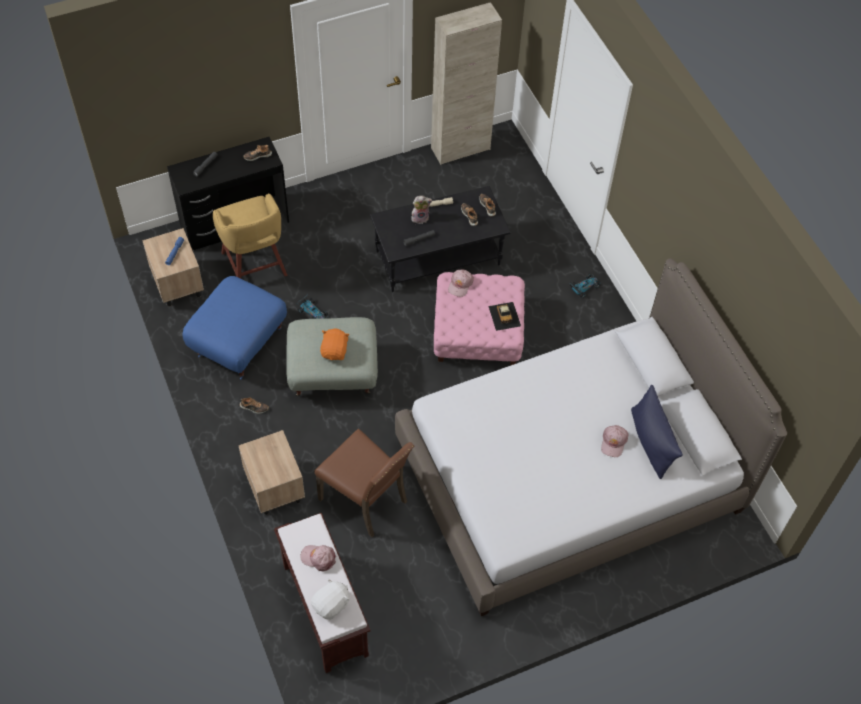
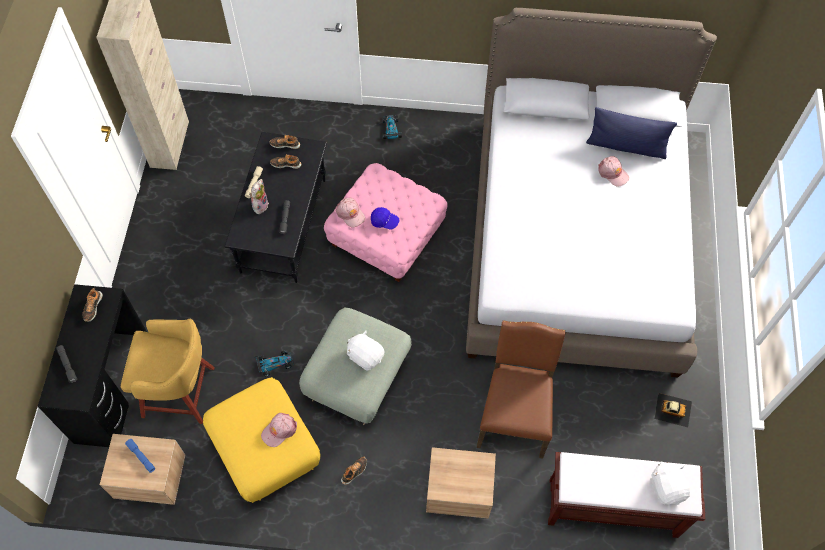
camera: 60 degrees left, 5 degrees up
blue ottoman [183,276,287,380] -> yellow ottoman [203,377,321,503]
pink cap [300,545,336,572] -> pink cap moved to [261,413,297,447]
brown chair [314,429,414,537] -> brown chair turned 60 degrees counterclockwise [477,320,566,459]
orange plush toy [320,329,350,360] -> white plush toy [347,330,385,370]
toy car [488,302,521,331] -> toy car moved to [654,393,692,427]
none -> blue cap [371,207,399,229]

